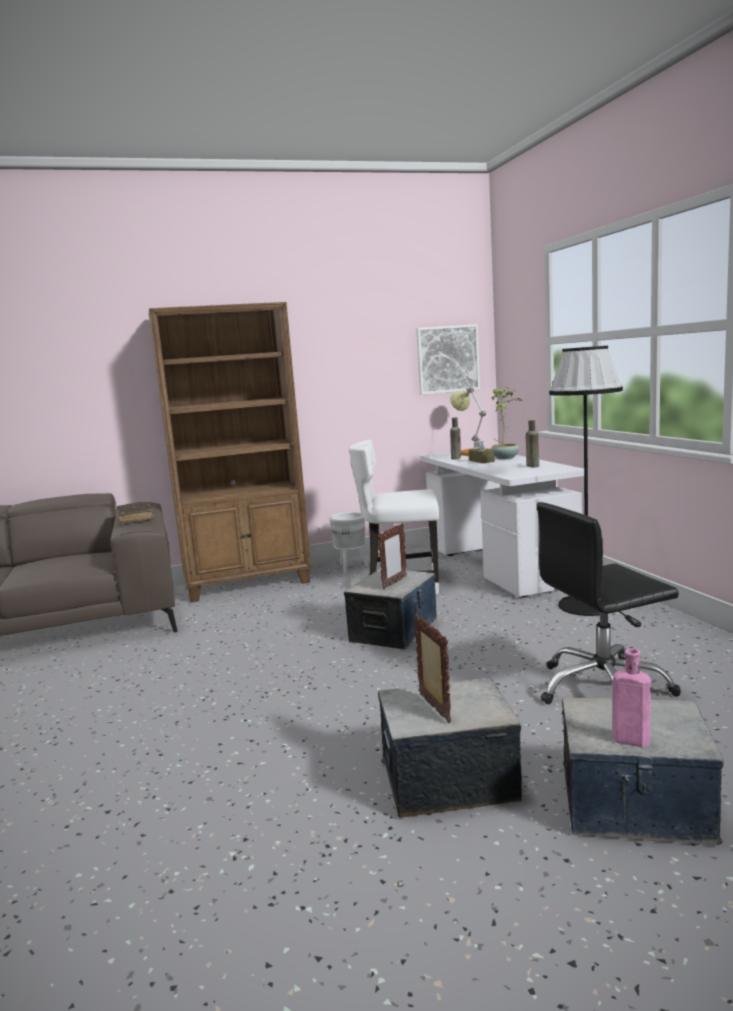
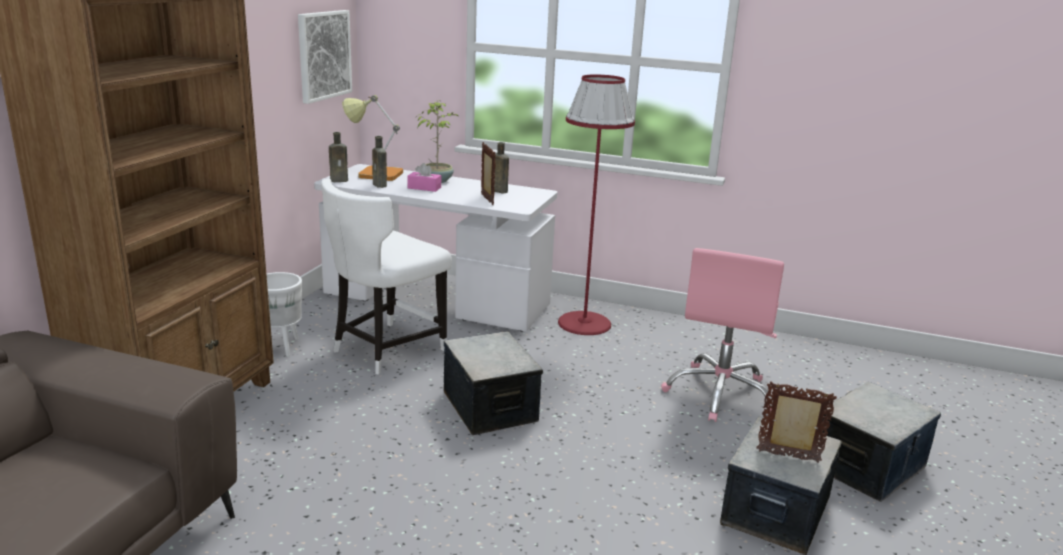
camera: 55 degrees left, 10 degrees up
brown book [116,502,154,525] -> none
picture frame [378,523,407,589] -> picture frame moved to [481,142,496,205]
brown tissue box [469,439,495,463] -> pink tissue box [407,163,441,192]
black office chair [537,502,681,704] -> pink office chair [661,248,784,422]
black floor lamp [549,346,623,616] -> red floor lamp [558,75,635,335]
pink bottle [613,648,651,747] -> none
none -> brown bottle [329,132,348,182]

